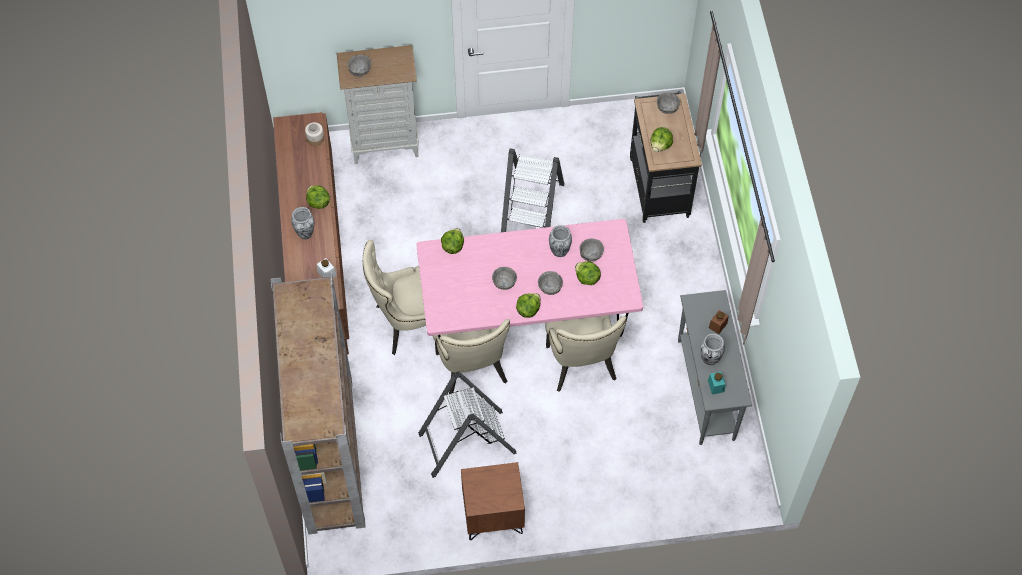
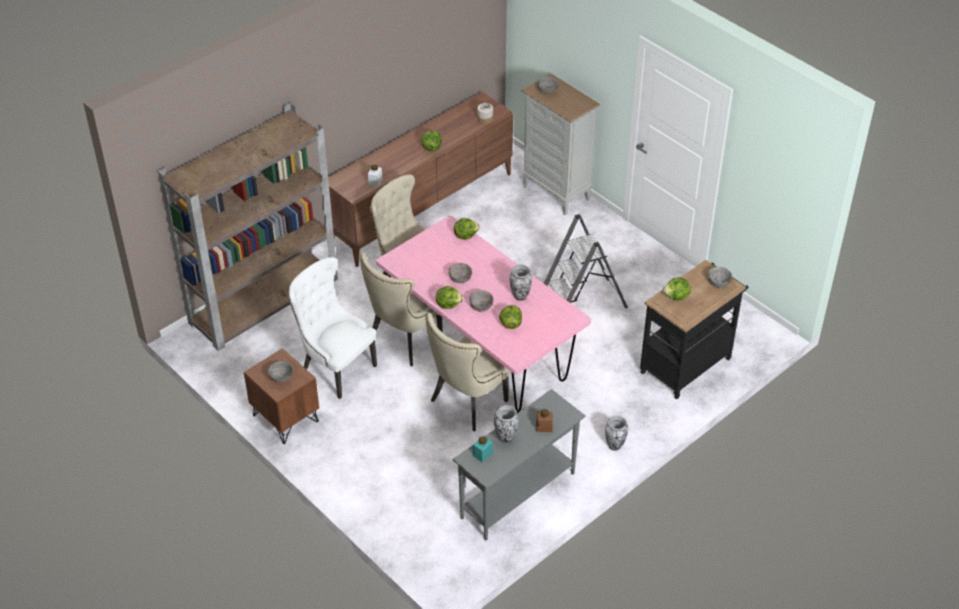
camera: 55 degrees right, 15 degrees down
vase [291,207,314,240] -> vase moved to [605,415,628,451]
grey step ladder [418,371,516,478] -> white chair [288,257,377,399]
grey bowl [579,239,604,262] -> grey bowl moved to [268,361,293,383]

